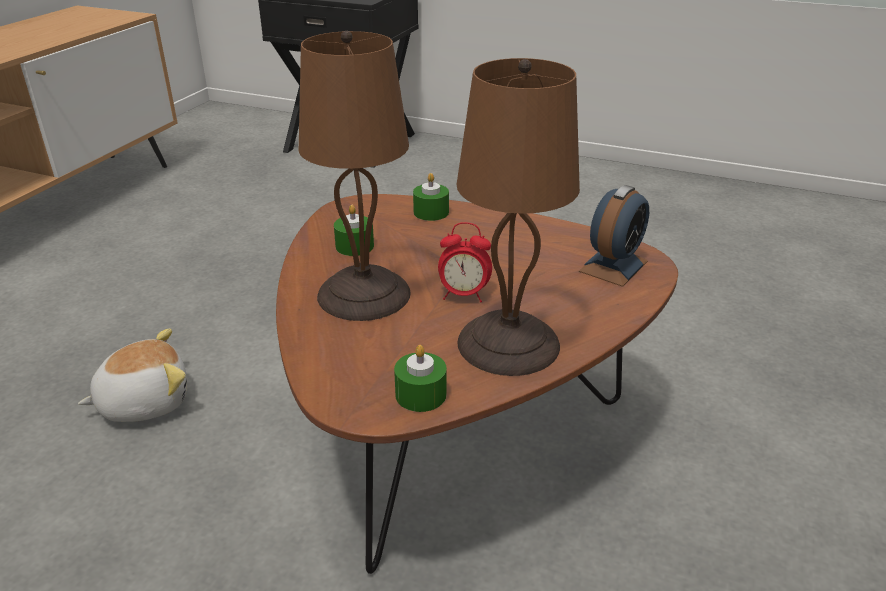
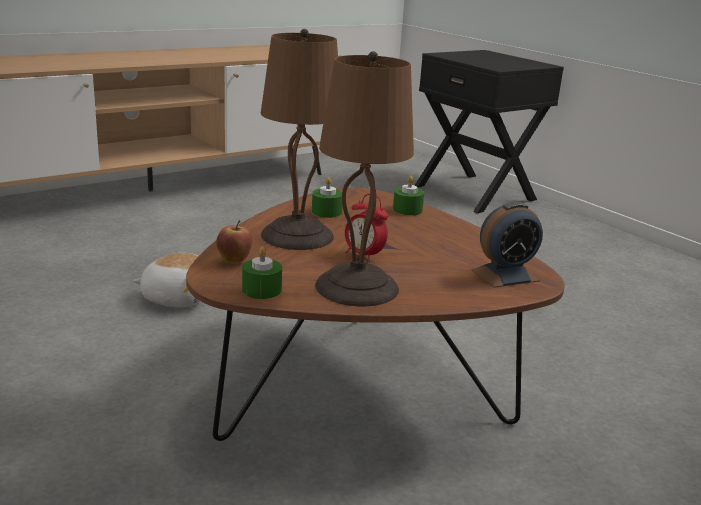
camera: 30 degrees right, 10 degrees down
none -> apple [216,220,253,263]

